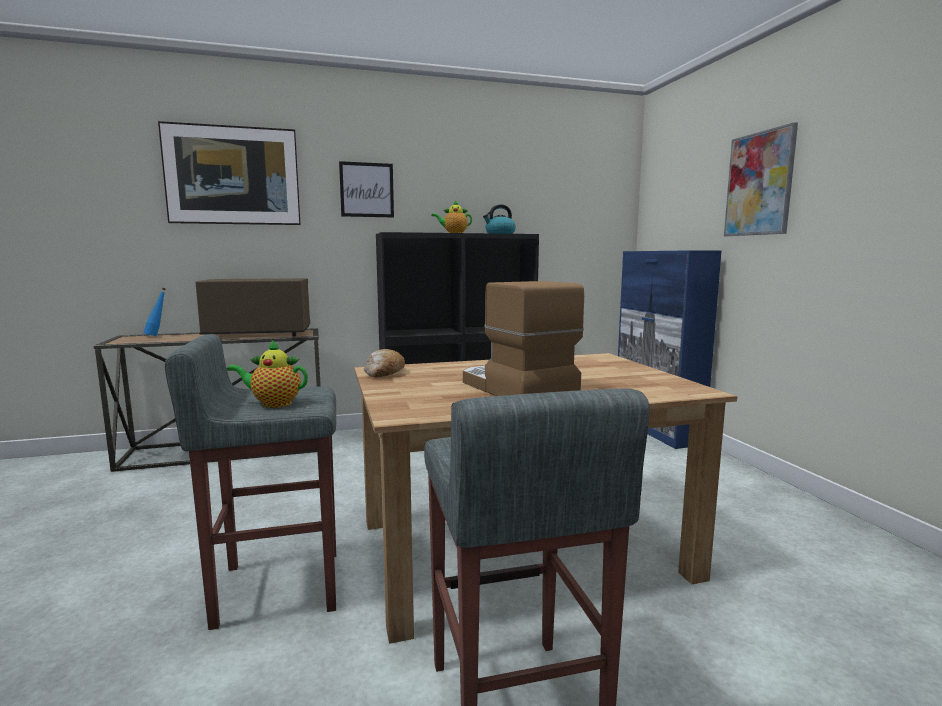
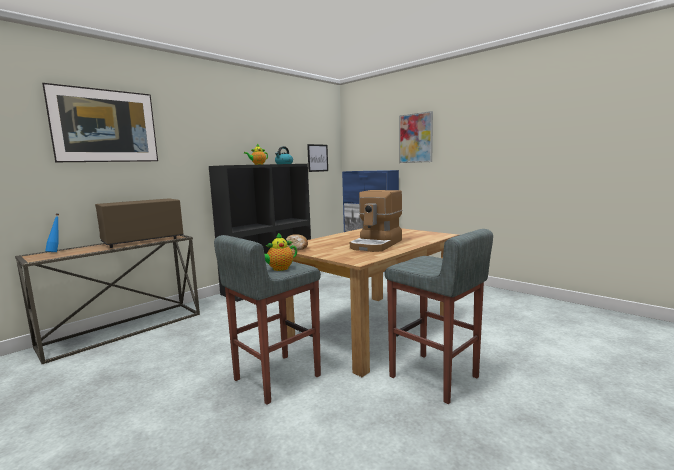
camera: 30 degrees left, 0 degrees up
picture [339,161,394,217] -> picture moved to [307,144,328,172]
coffee machine [463,281,584,396] -> coffee machine turned 90 degrees counterclockwise [350,190,402,252]

